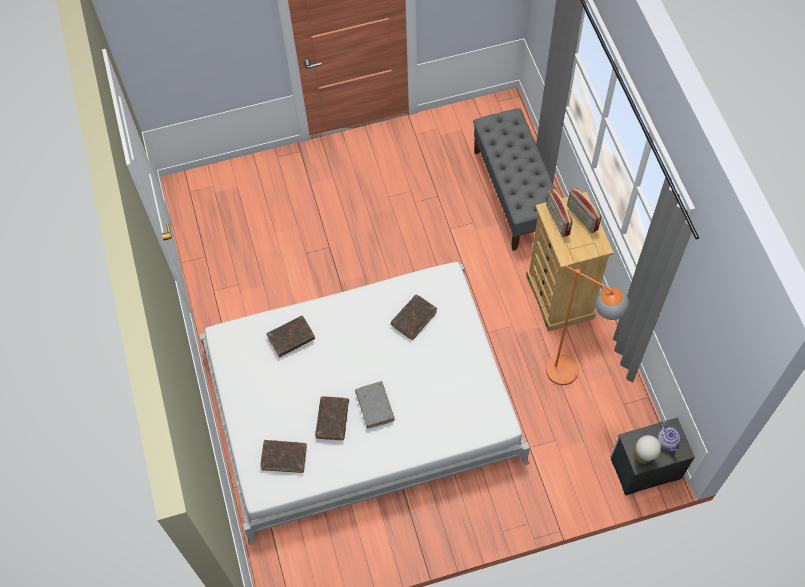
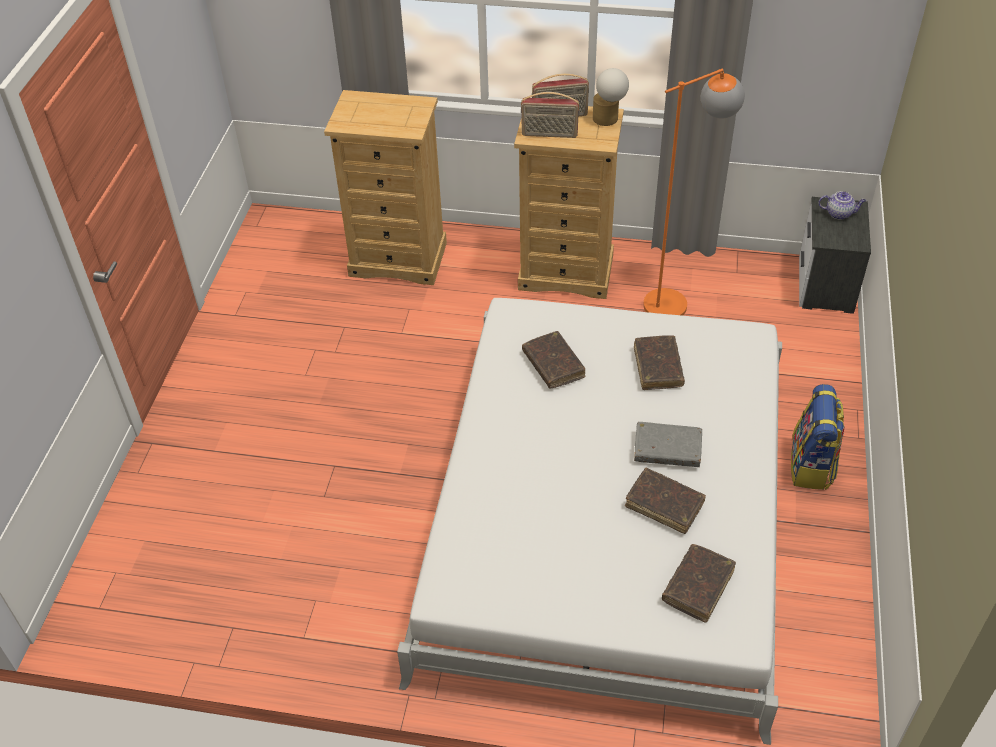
camera: 65 degrees left, 15 degrees down
brown book [266,316,315,357] -> brown book moved to [634,335,685,390]
grey bench [473,108,555,251] -> beige dresser [324,90,447,285]
table lamp [633,435,661,464] -> table lamp moved to [593,68,629,126]
none -> backpack [791,384,845,490]

